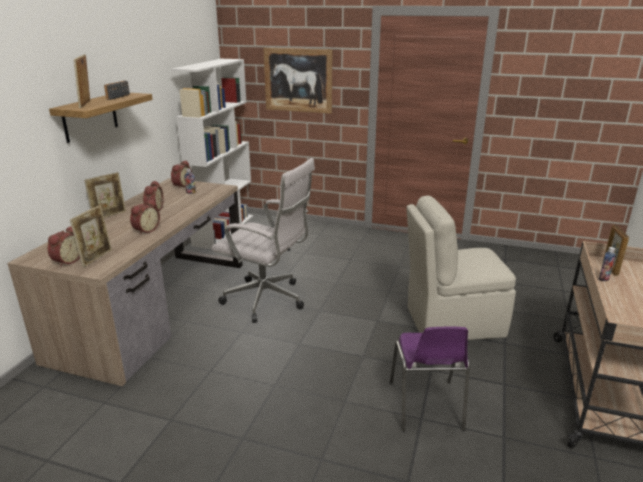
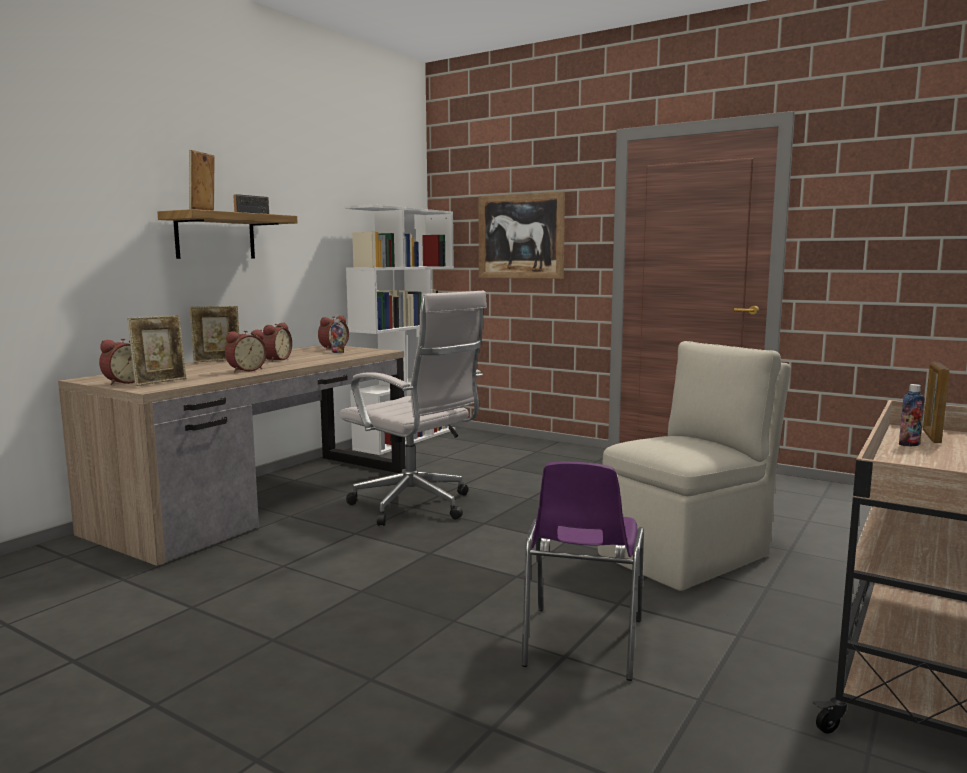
camera: 15 degrees right, 15 degrees down
beige chair [406,195,516,340] -> beige chair turned 135 degrees clockwise [598,341,791,591]

